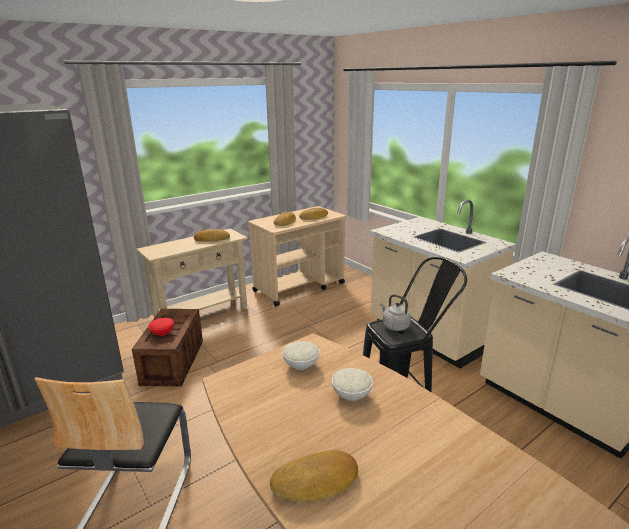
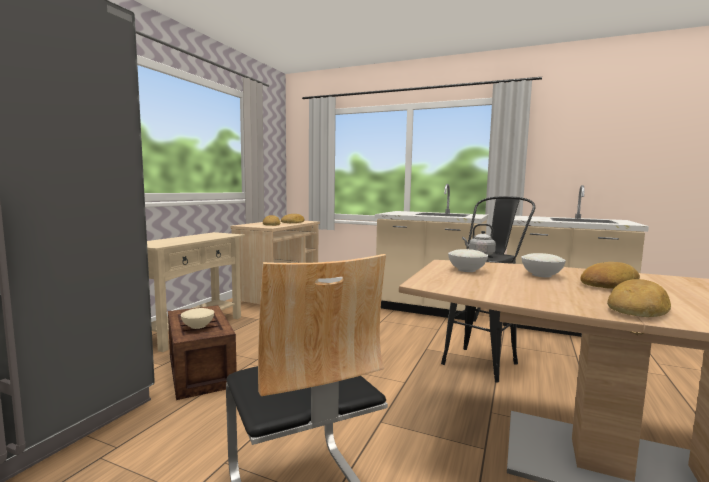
camera: 30 degrees left, 15 degrees down
red bowl [148,318,174,336] -> beige bowl [181,308,214,329]
bread [194,229,230,242] -> bread moved to [580,262,640,289]

